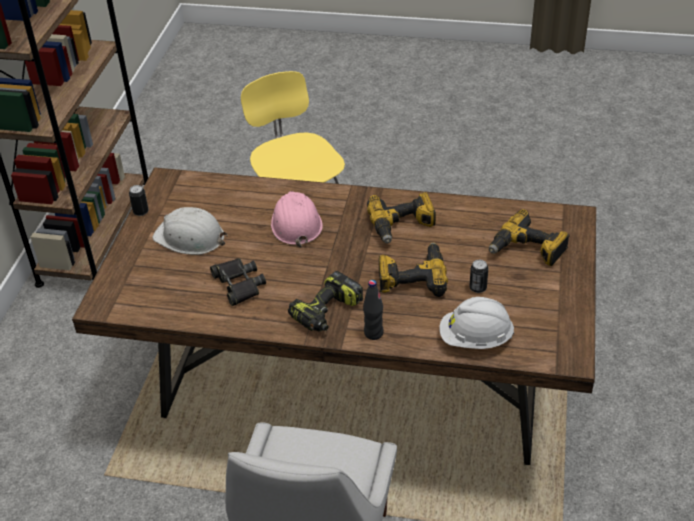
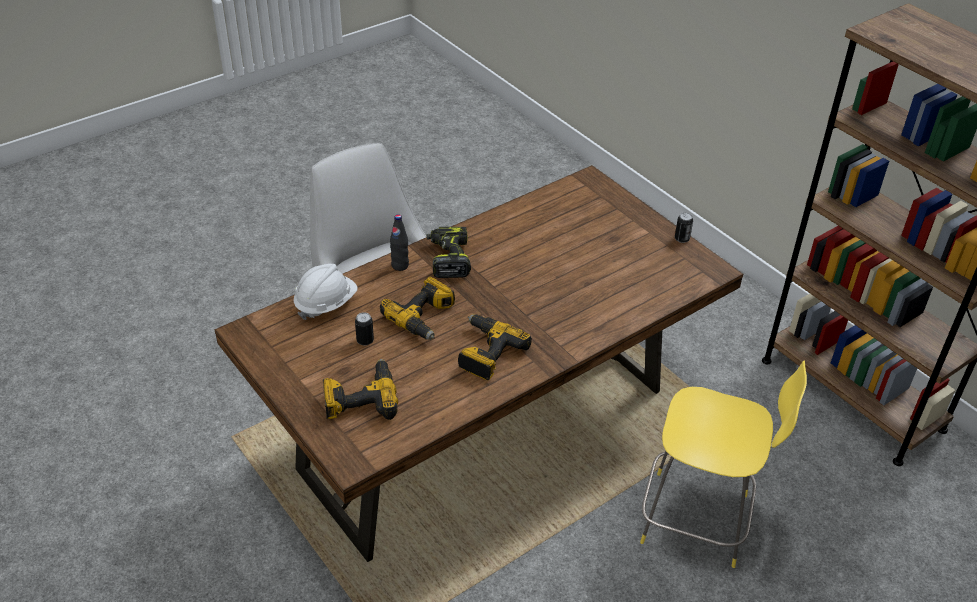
camera: 130 degrees right, 0 degrees up
white hard hat [152,207,228,255] -> none
black binoculars [210,258,266,306] -> none
pink hard hat [271,191,323,247] -> none

